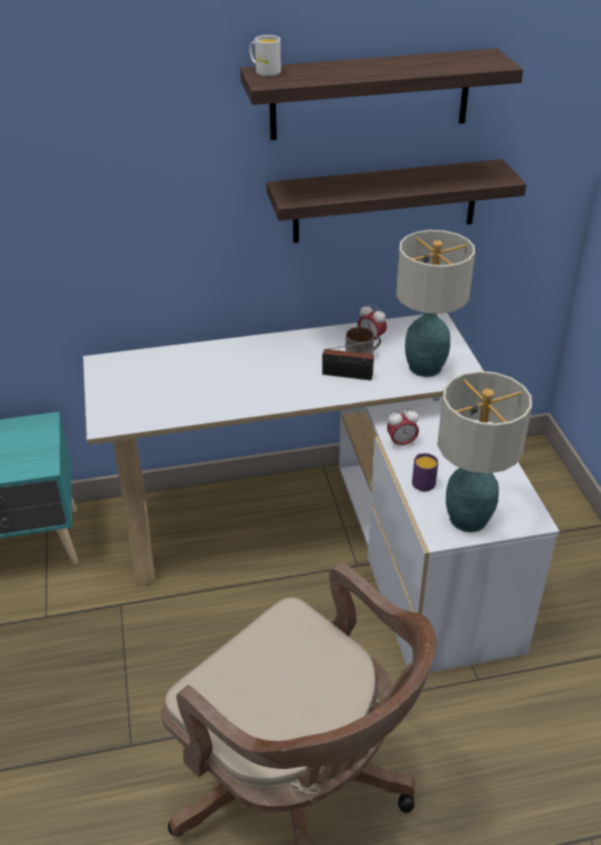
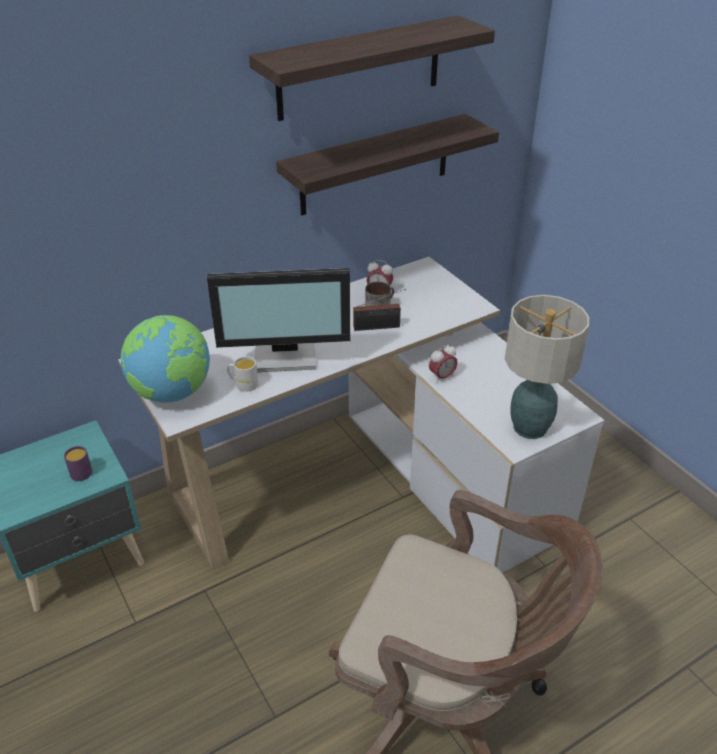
camera: 20 degrees left, 0 degrees up
white mug [249,35,281,76] -> white mug moved to [227,356,258,392]
table lamp [396,230,475,377] -> none
purple mug [412,453,438,491] -> purple mug moved to [64,446,92,481]
none -> globe [121,315,210,403]
none -> monitor [207,268,350,372]

